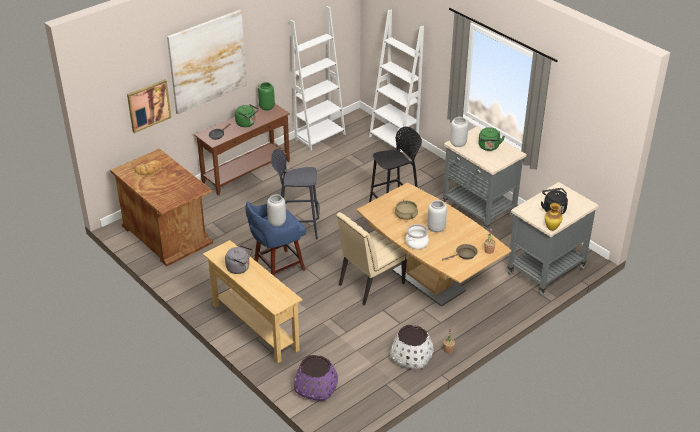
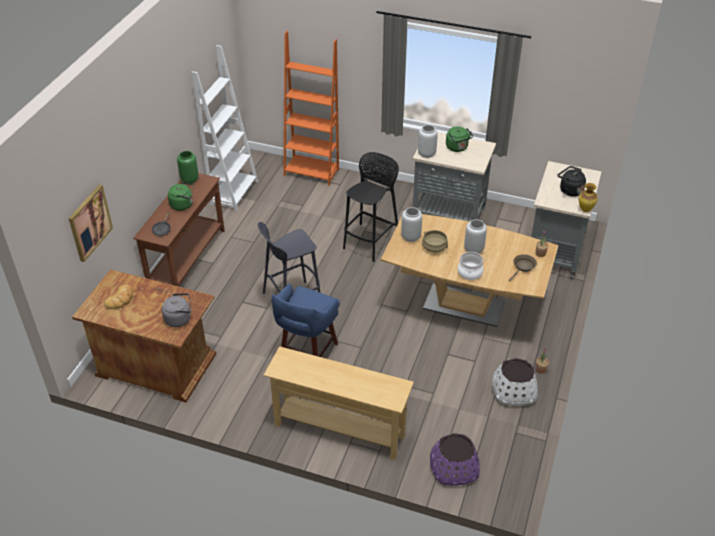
camera: 30 degrees left, 5 degrees up
picture [167,10,247,114] -> none
grey kettle [225,245,253,274] -> grey kettle moved to [162,293,192,327]
grey vase [267,195,286,226] -> grey vase moved to [401,207,422,242]
beige chair [336,212,409,305] -> none
white bookcase [369,9,424,153] -> orange bookcase [284,31,339,186]

